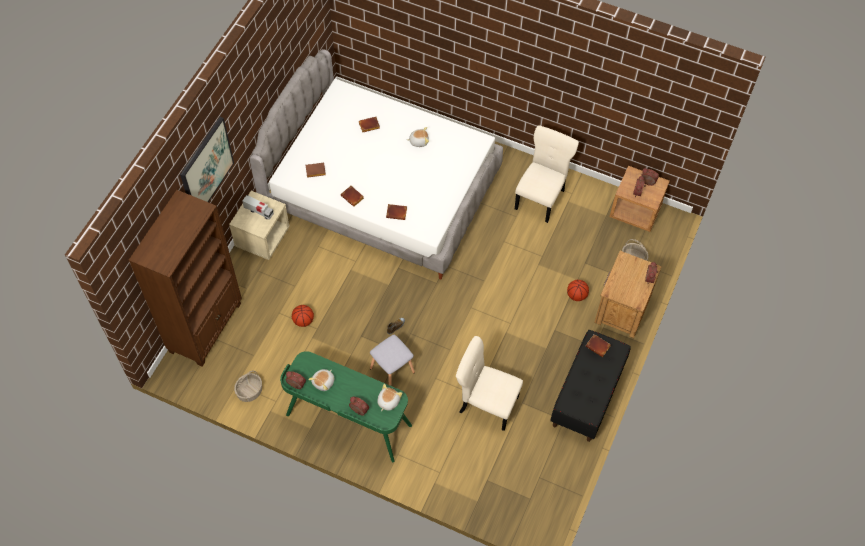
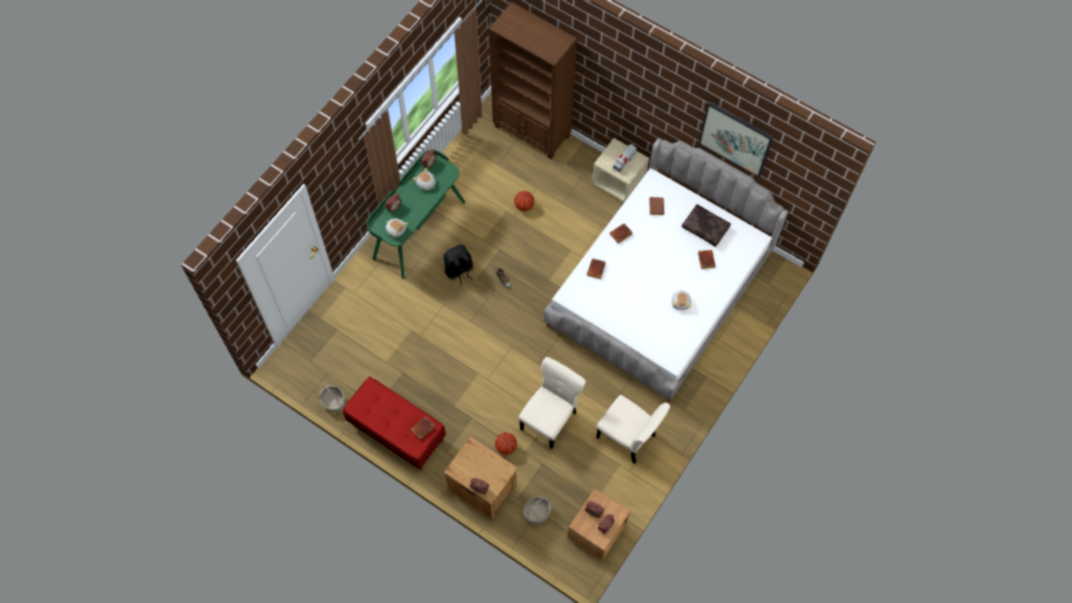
camera: 100 degrees right, 5 degrees up
picture [180,117,234,202] -> picture moved to [698,102,774,177]
basket [234,371,262,402] -> basket moved to [319,384,345,413]
grey stool [370,335,415,386] -> black backpack [444,245,473,285]
beige chair [456,336,523,431] -> beige chair moved to [518,357,586,449]
black bench [550,330,631,442] -> red bench [343,376,446,470]
none -> brown pillow [682,204,731,247]

